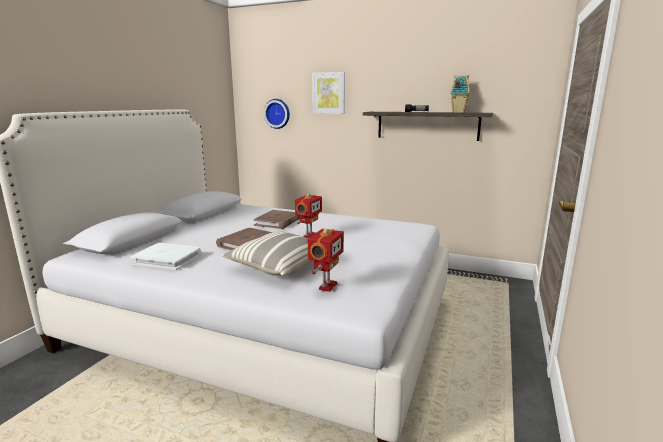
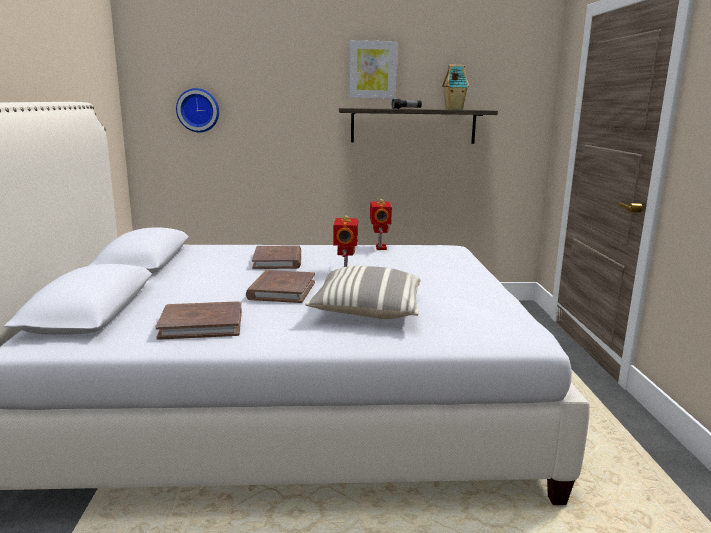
camera: 25 degrees left, 0 degrees up
white book [130,243,201,270] -> brown book [156,301,242,340]
toy robot [308,228,344,292] -> toy robot moved to [370,199,392,250]
picture [312,72,345,114] -> picture moved to [349,40,397,99]

